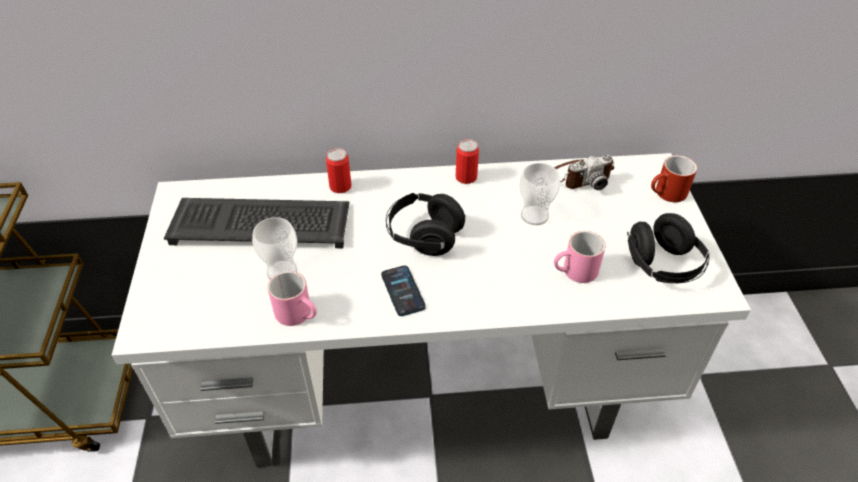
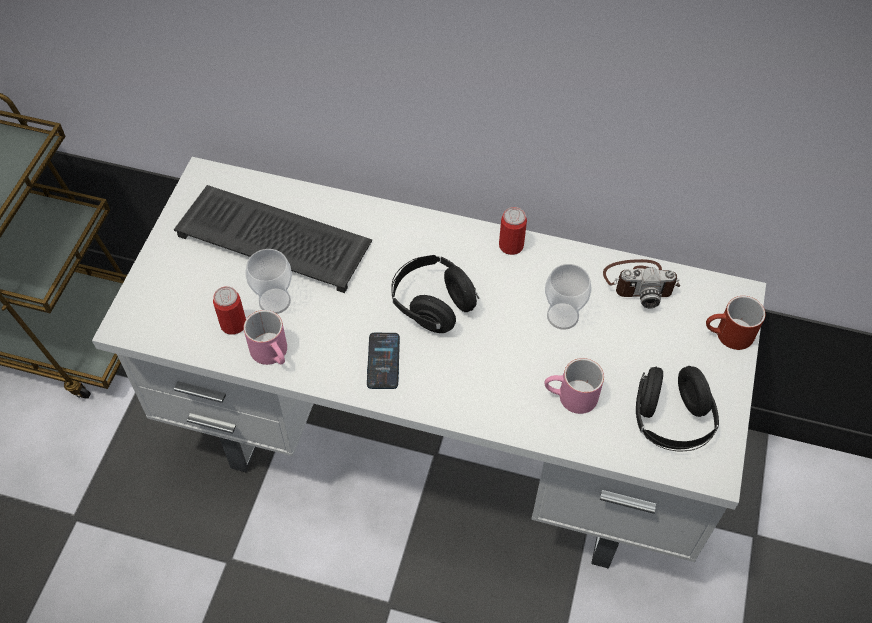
camera: 20 degrees right, 10 degrees up
can [326,148,351,193] -> can moved to [213,286,246,335]

